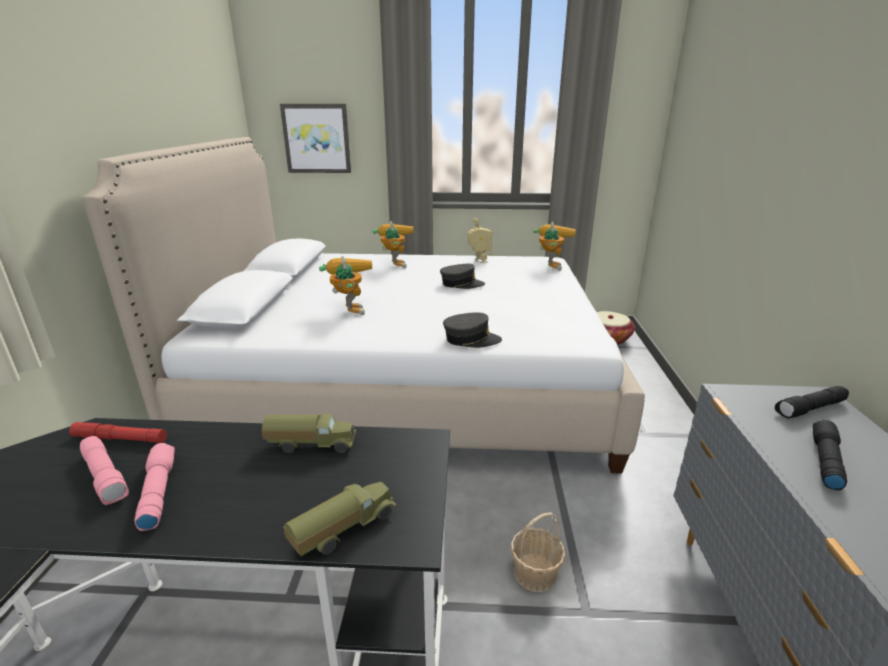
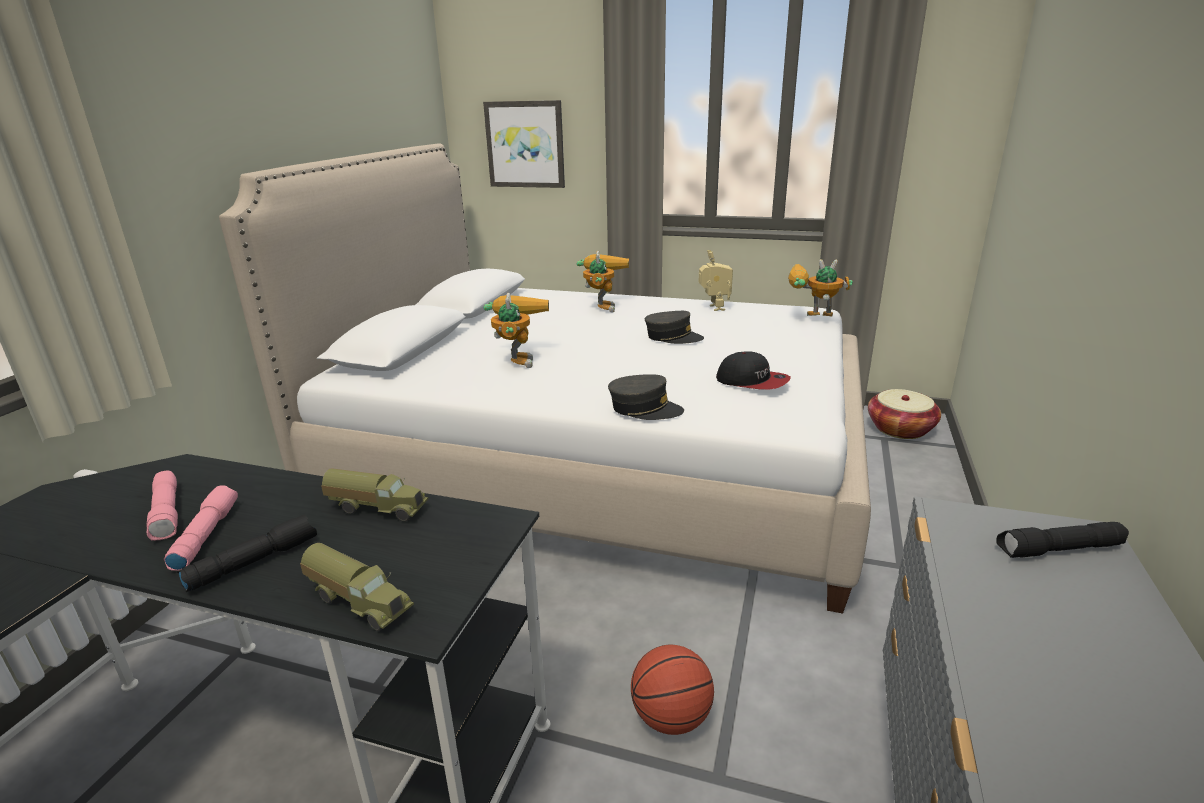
camera: 15 degrees right, 0 degrees up
red flashlight [69,422,167,443] -> none
toy truck [283,482,397,556] -> toy truck turned 60 degrees clockwise [300,543,414,631]
basket [511,513,566,592] -> basketball [631,645,714,735]
toy robot [533,222,576,271] -> toy robot turned 105 degrees counterclockwise [788,259,853,317]
black flashlight [813,420,847,490] -> black flashlight moved to [177,515,317,592]
none -> cap [716,351,791,390]

